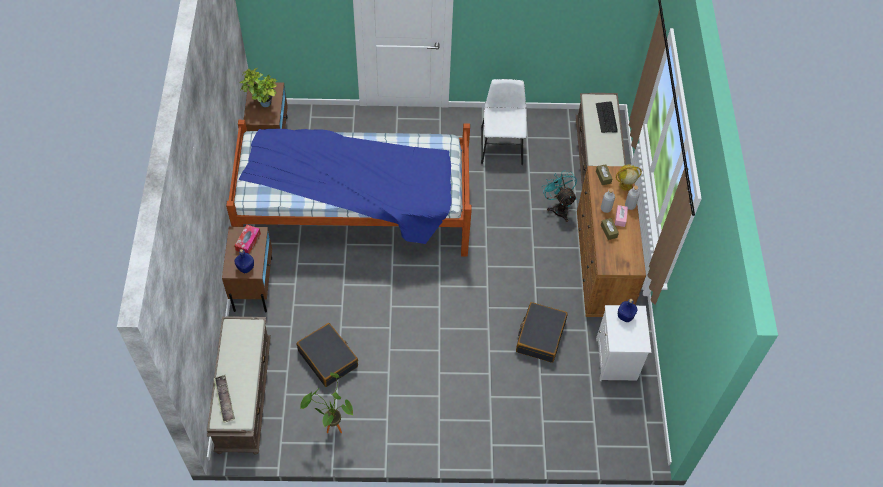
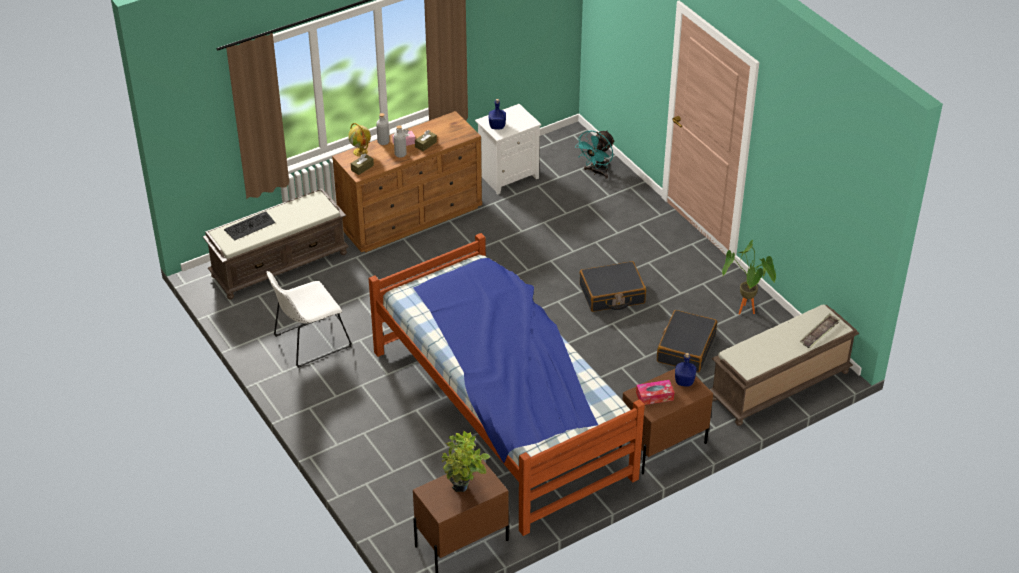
camera: 120 degrees left, 15 degrees down
black suitcase [516,302,568,363] -> black suitcase moved to [580,261,646,312]
turquoise fan [542,171,577,222] -> turquoise fan moved to [575,130,615,179]

